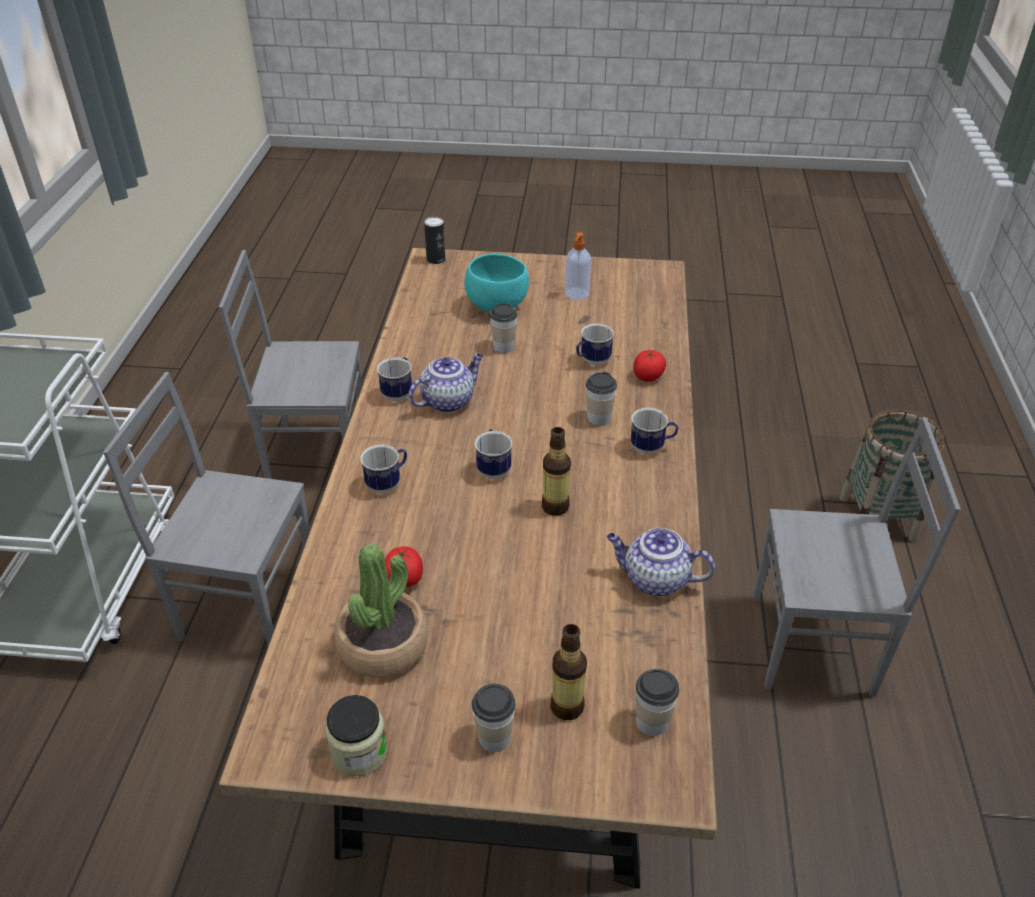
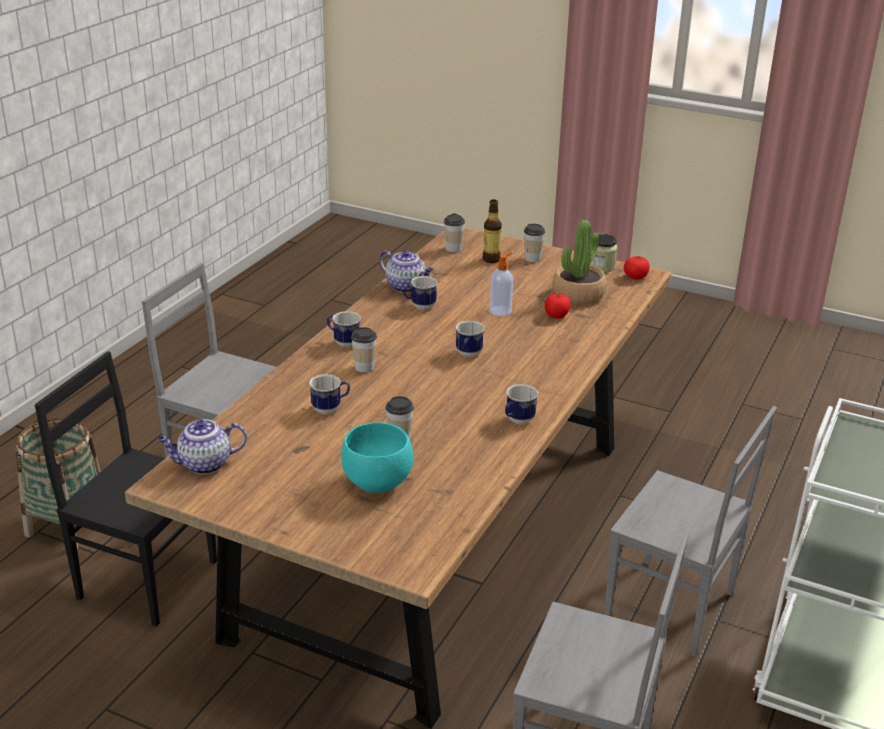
camera: 160 degrees left, 10 degrees down
mug [360,445,407,493] -> mug moved to [403,276,438,310]
teapot [408,354,483,413] -> teapot moved to [157,419,247,474]
can [424,216,445,264] -> none
bottle [542,427,571,516] -> none
soap dispenser [565,232,591,300] -> soap dispenser moved to [490,252,513,316]
tomato [633,350,666,382] -> tomato moved to [624,256,650,279]
none -> black chair [35,351,217,627]

